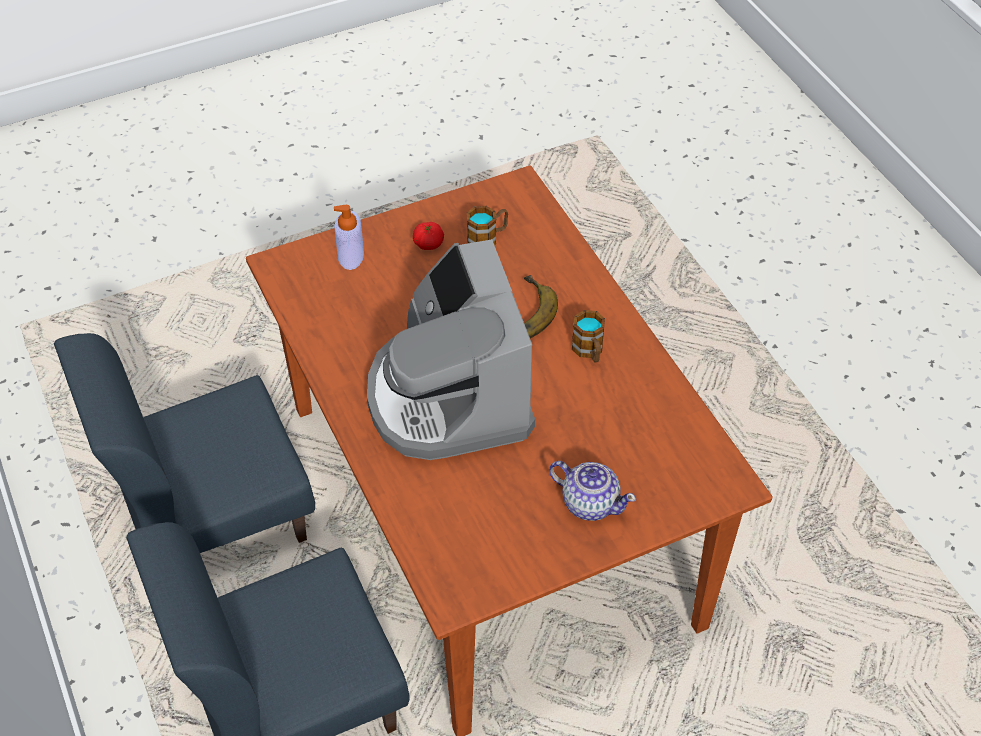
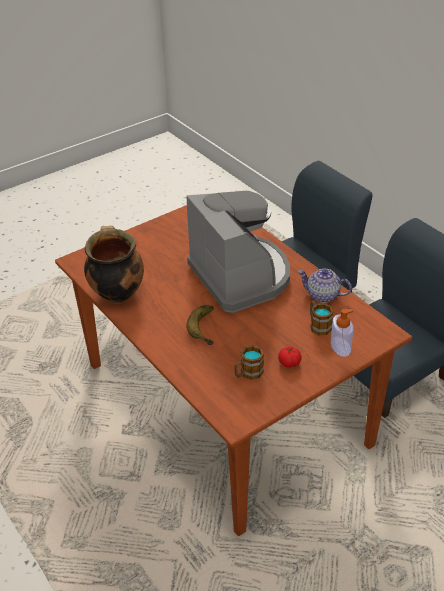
camera: 170 degrees right, 10 degrees down
teapot [549,461,636,521] -> teapot moved to [298,269,352,303]
mug [572,310,605,362] -> mug moved to [310,301,333,335]
none -> cooking pot [84,226,144,303]

